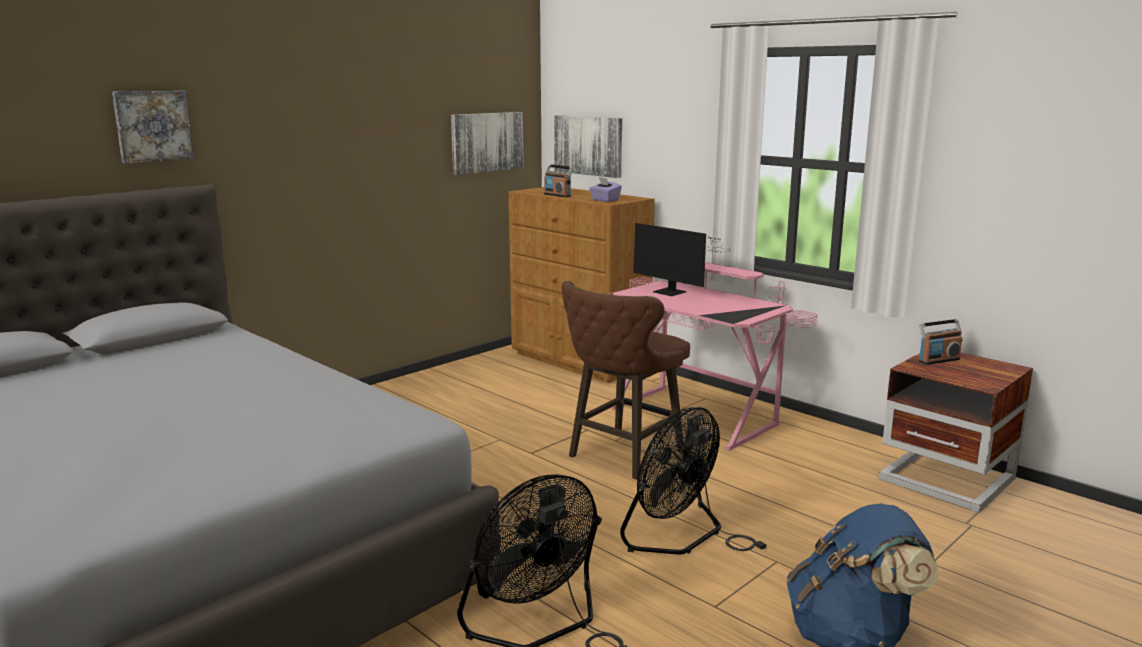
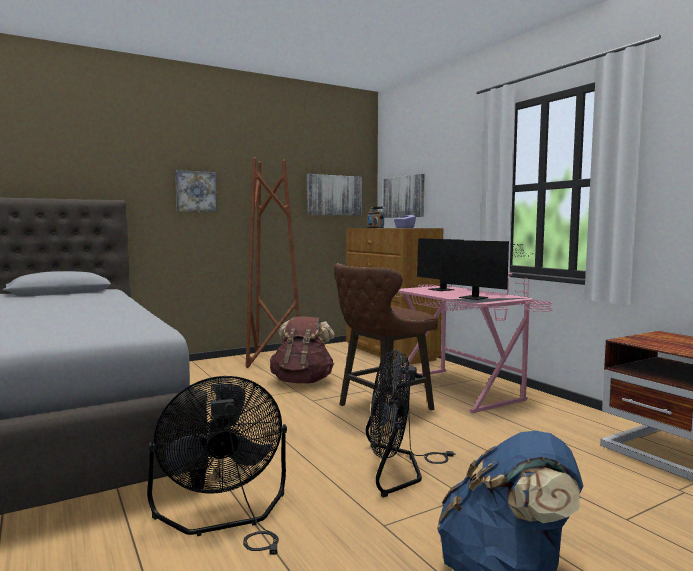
camera: 15 degrees right, 10 degrees down
picture [112,91,194,164] -> picture moved to [175,170,217,212]
black fan [620,407,767,555] -> black fan turned 60 degrees counterclockwise [366,350,455,498]
radio [919,319,962,365] -> none
none -> brown clothes rack [246,157,300,368]
none -> brown backpack [270,317,335,383]
none -> monitor [440,240,534,300]

